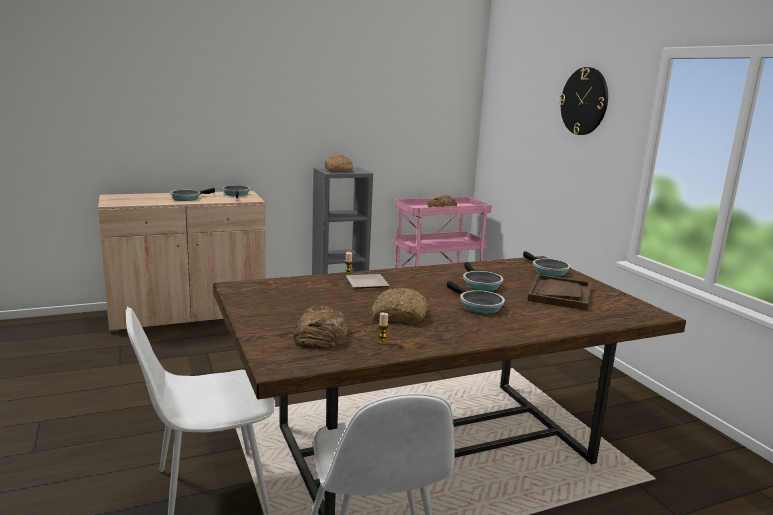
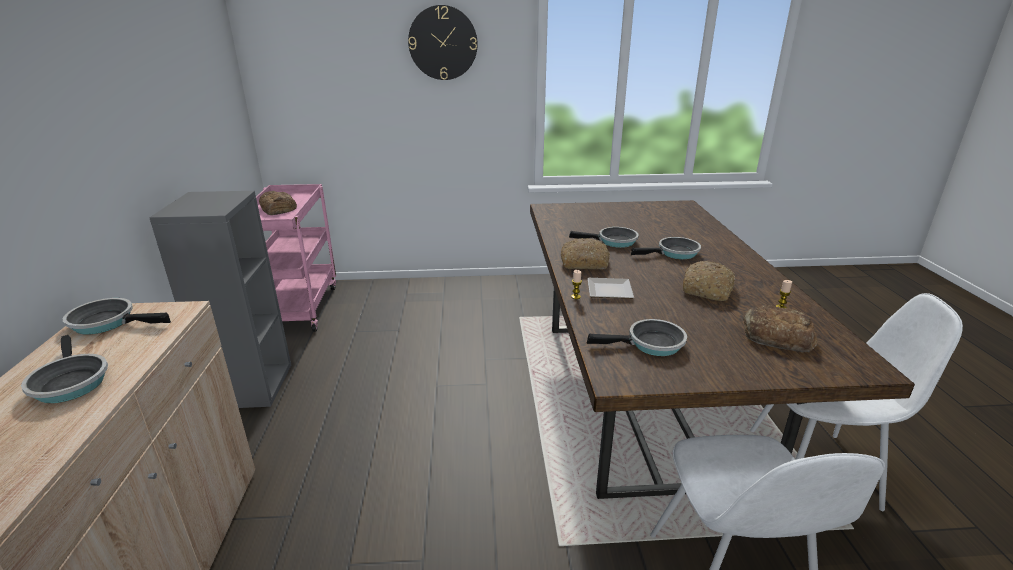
camera: 70 degrees left, 10 degrees up
bread [324,155,353,172] -> bread moved to [561,238,610,270]
frying pan [523,251,570,276] -> frying pan moved to [587,319,687,356]
brown tray [528,274,592,311] -> none

